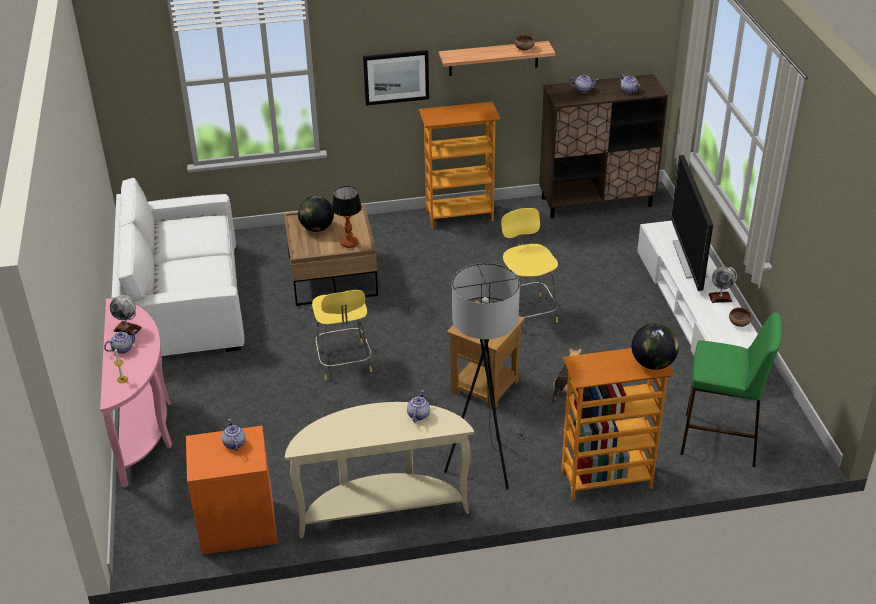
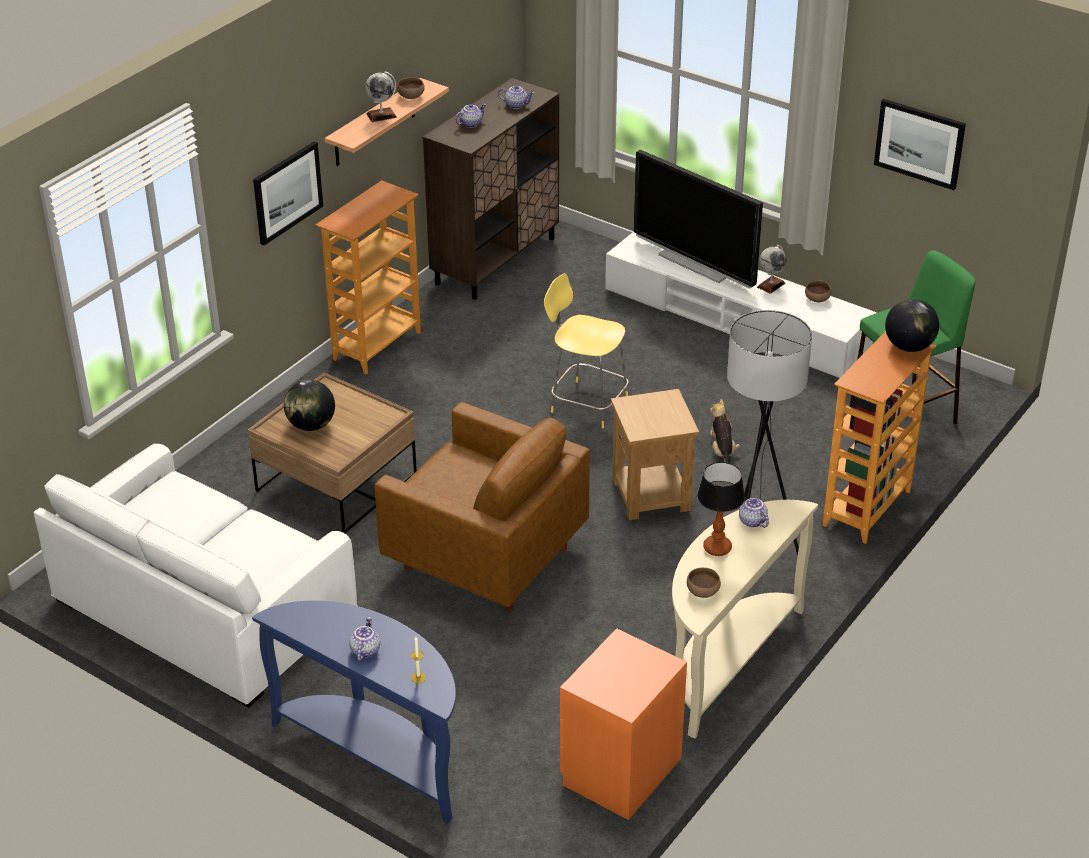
camera: 45 degrees left, 0 degrees up
pink console table [100,299,172,487] -> blue console table [252,600,456,824]
globe [110,295,142,335] -> globe moved to [365,71,397,122]
teapot [222,419,246,451] -> none
yellow stool [312,290,372,380] -> brown armchair [375,402,590,612]
table lamp [332,186,362,248] -> table lamp moved to [697,462,745,556]
none -> brown bowl [687,568,721,598]
none -> picture [874,99,966,190]

